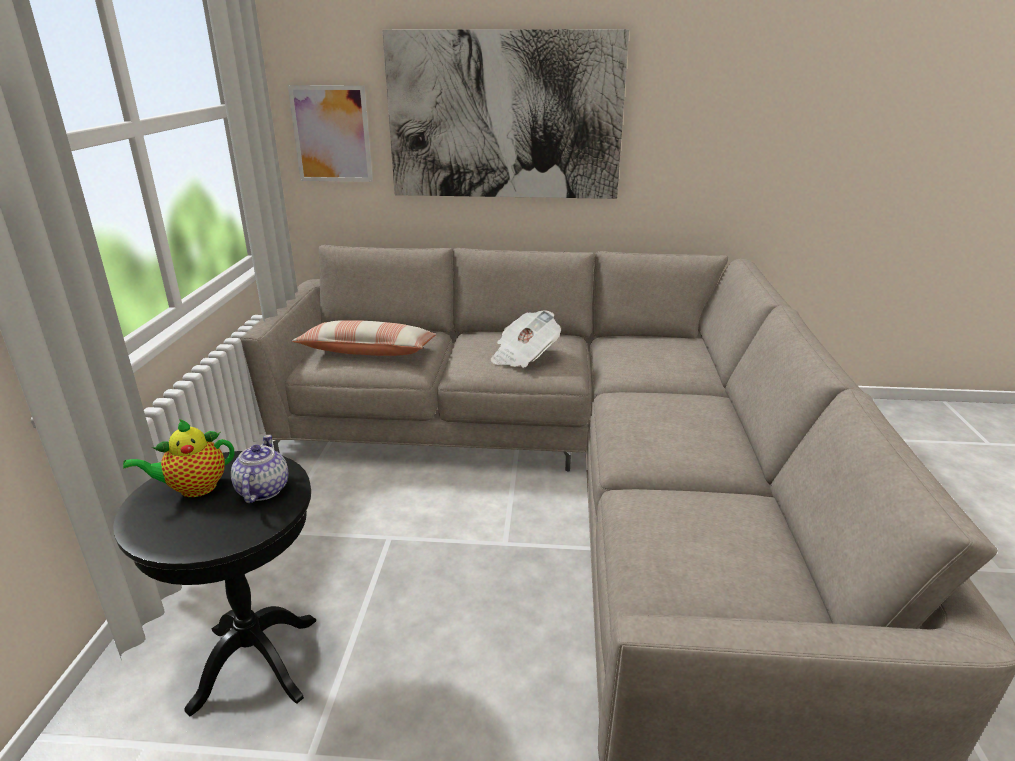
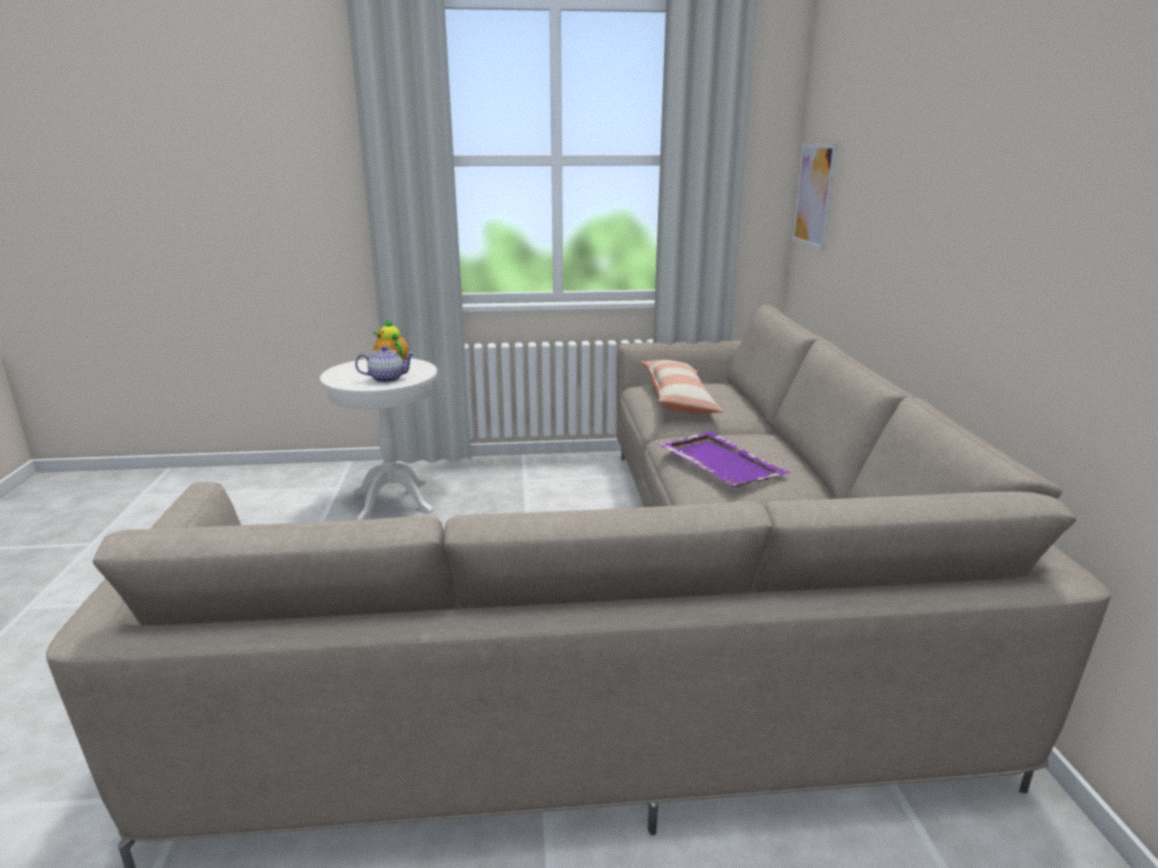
camera: 80 degrees right, 5 degrees down
black side table [113,451,316,716] -> white side table [320,358,437,520]
picture [382,29,629,199] -> none
newspaper [490,310,561,368] -> purple tray [657,431,790,487]

